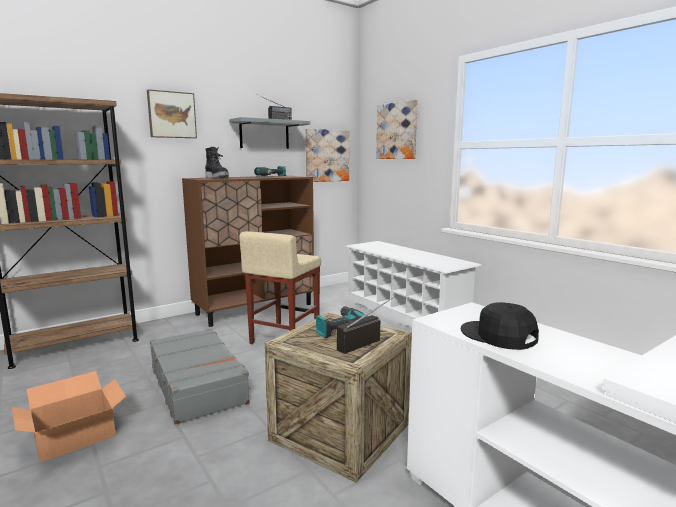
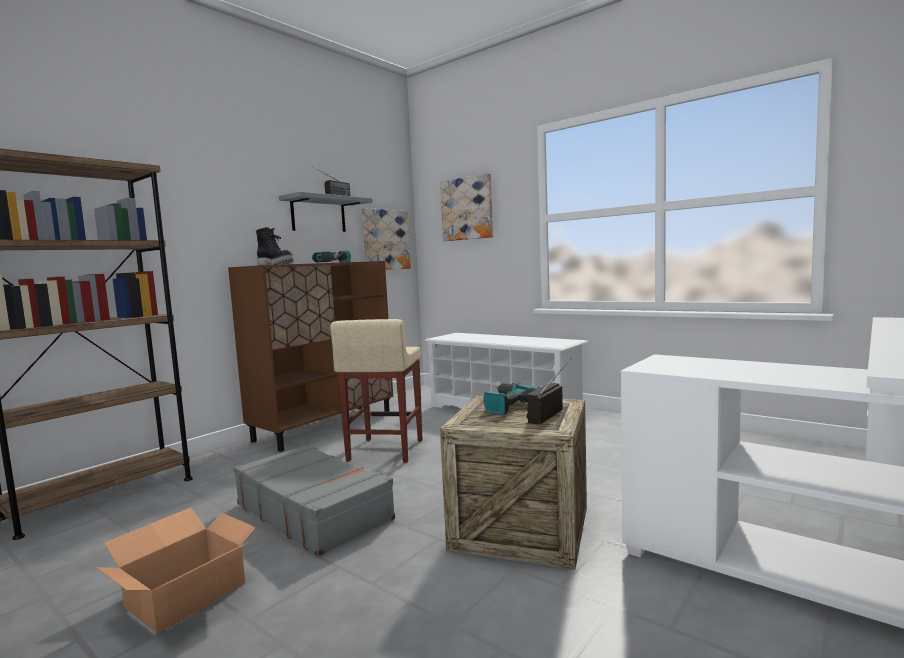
camera: 15 degrees left, 5 degrees down
picture [147,89,197,138] -> none
black cap [461,302,539,350] -> none

